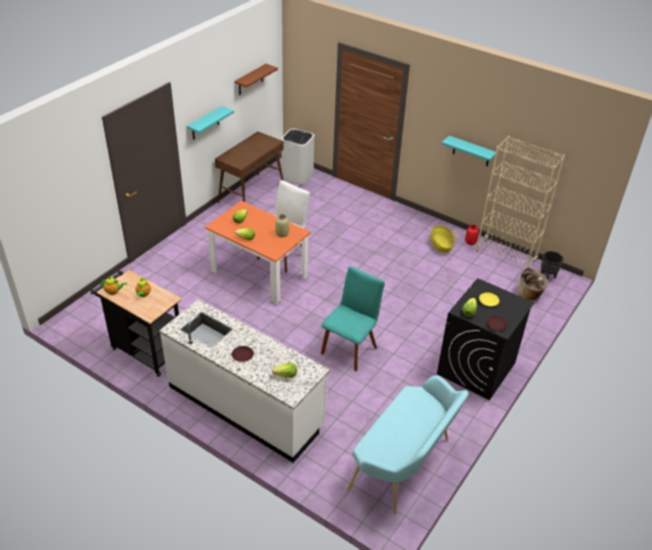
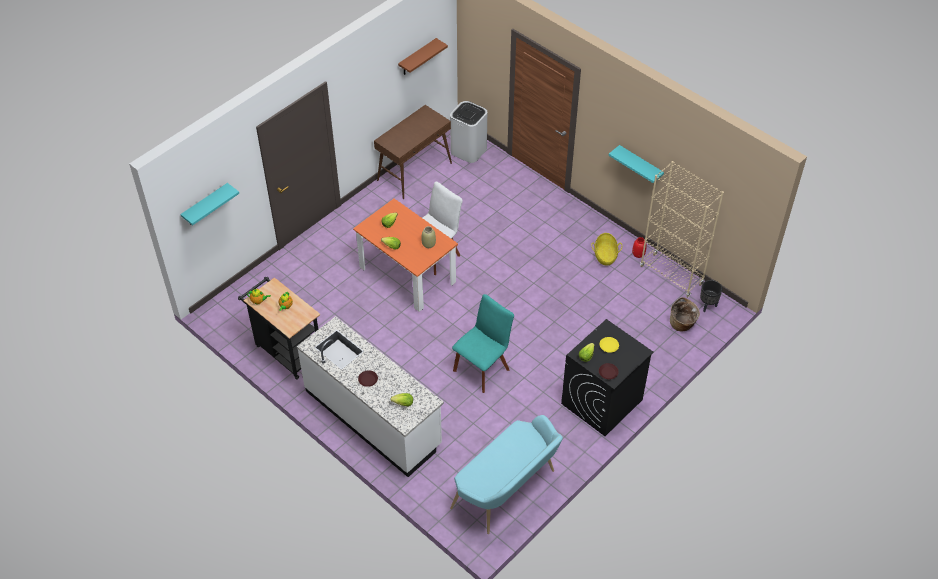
camera: 10 degrees right, 10 degrees up
turquoise shelf [187,106,234,140] -> turquoise shelf moved to [180,183,239,226]

